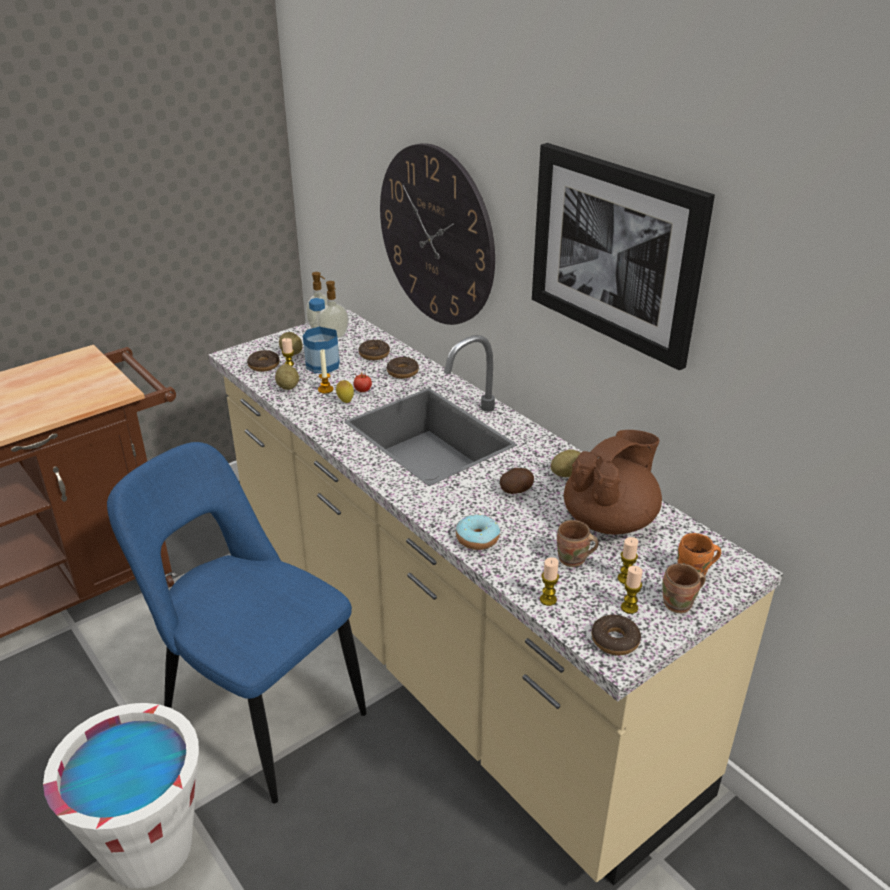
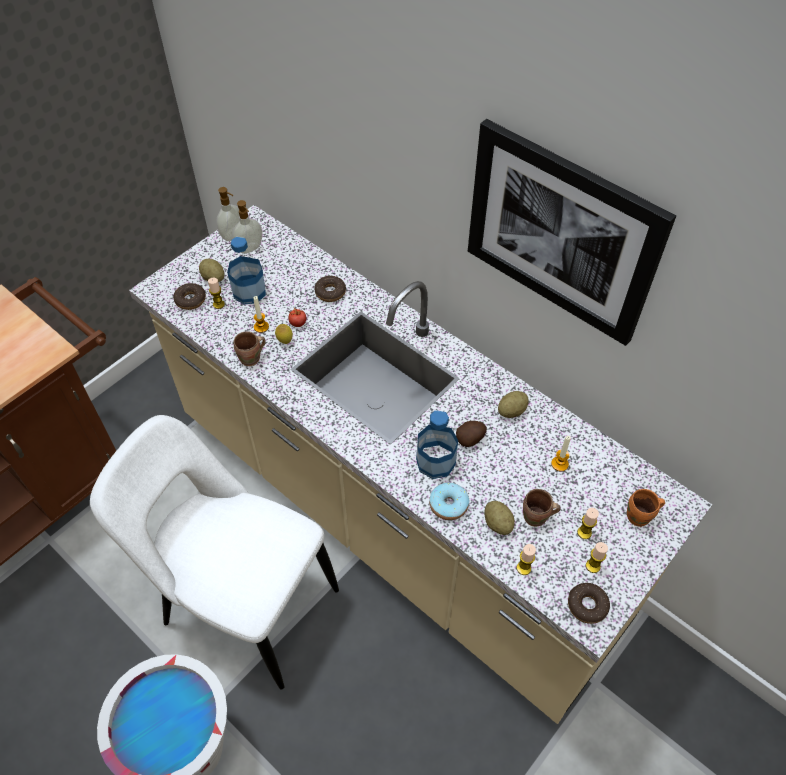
camera: 10 degrees left, 20 degrees up
blue chair [107,442,367,804] -> white chair [90,415,339,690]
potato [275,364,299,390] -> potato moved to [484,501,515,535]
donut [359,340,390,360] -> none
wall clock [380,143,495,325] -> none
brown teapot [564,430,662,534] -> candle [551,436,571,472]
brown mug [662,563,706,613] -> brown mug moved to [234,331,266,366]
none -> bottle [416,410,458,479]

